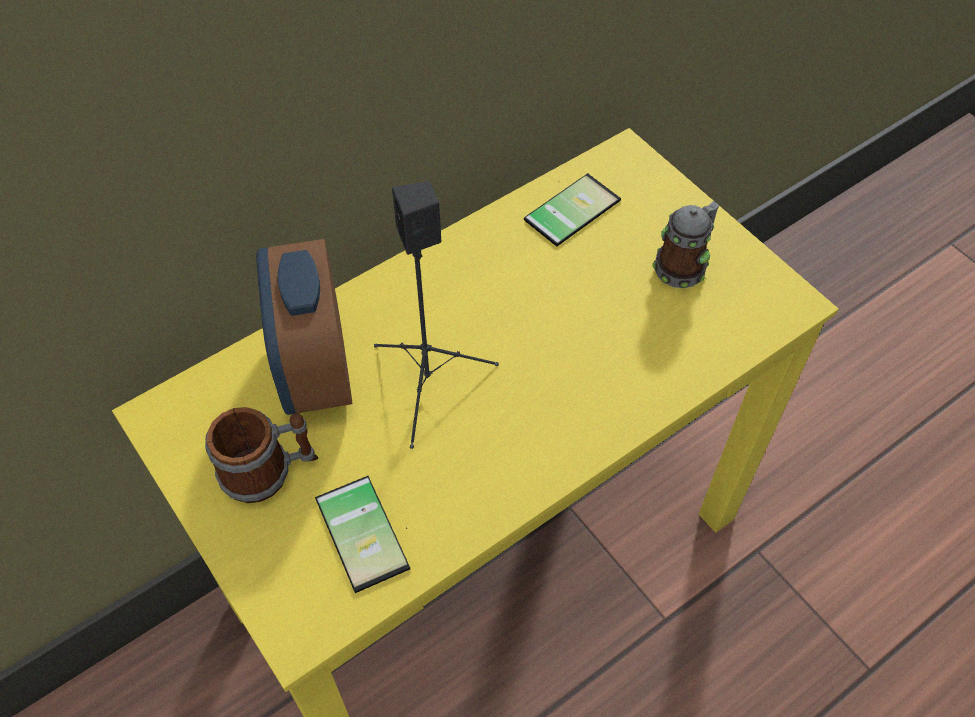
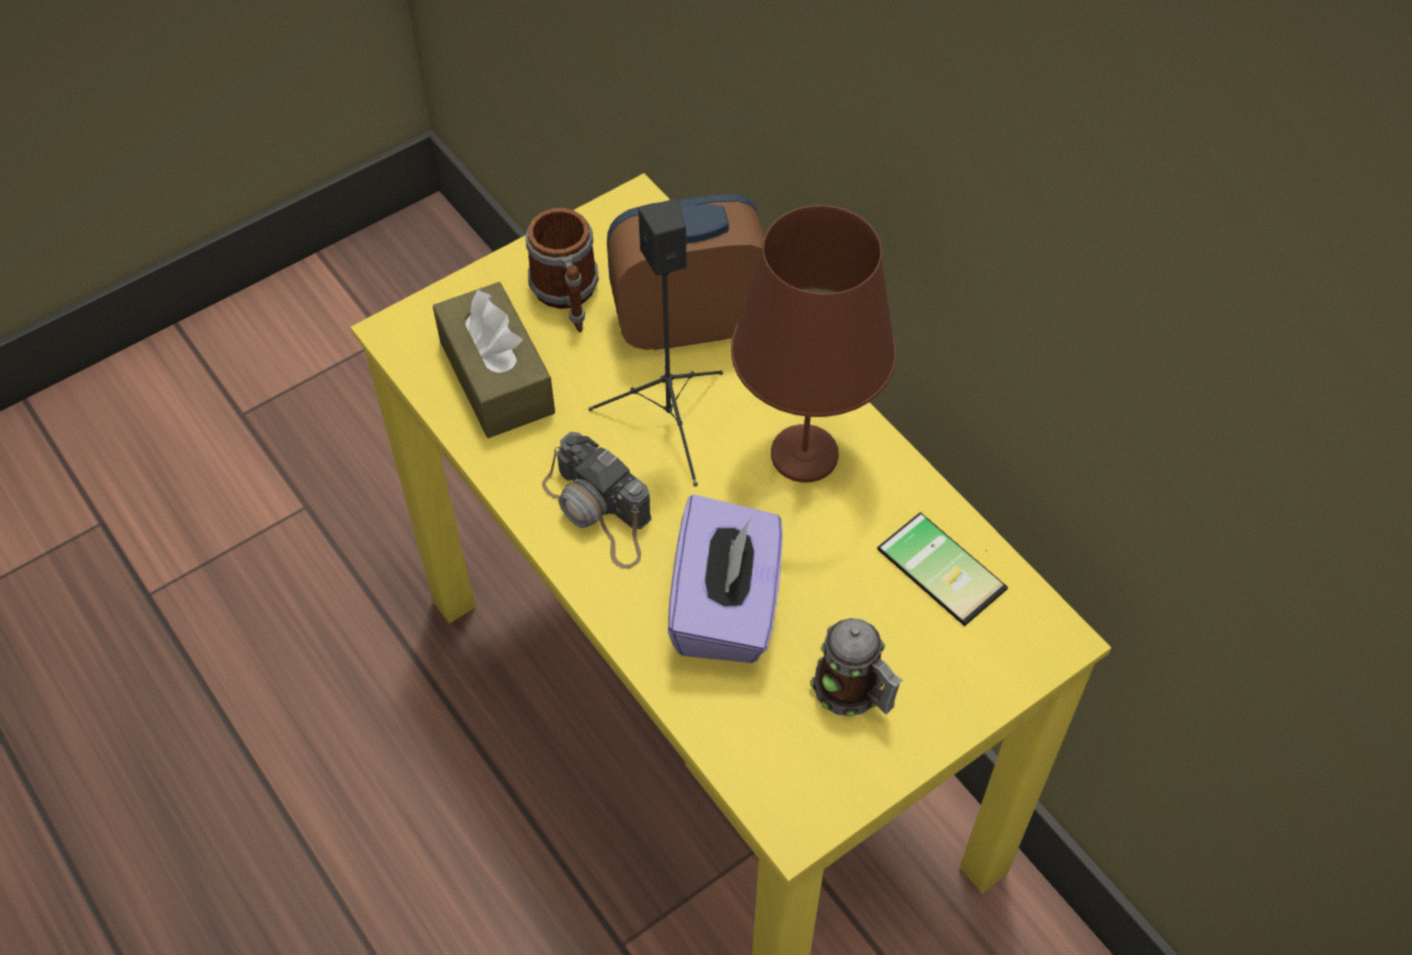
camera: 90 degrees right, 0 degrees up
phone [315,476,410,593] -> brown tissue box [433,282,555,438]
none -> camera [542,432,652,569]
none -> purple tissue box [668,494,783,663]
none -> brown table lamp [731,205,896,482]

